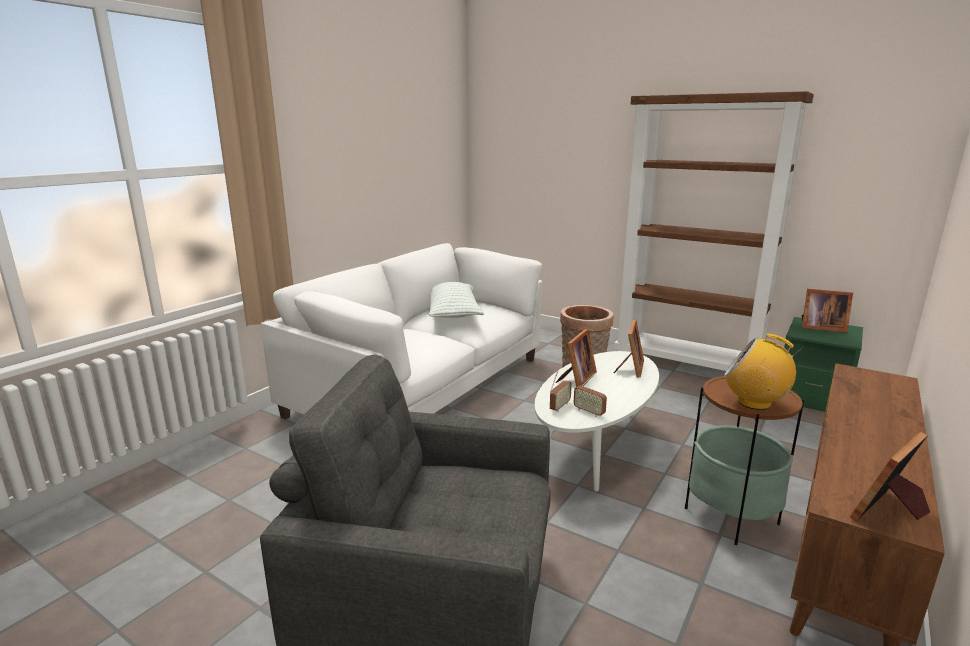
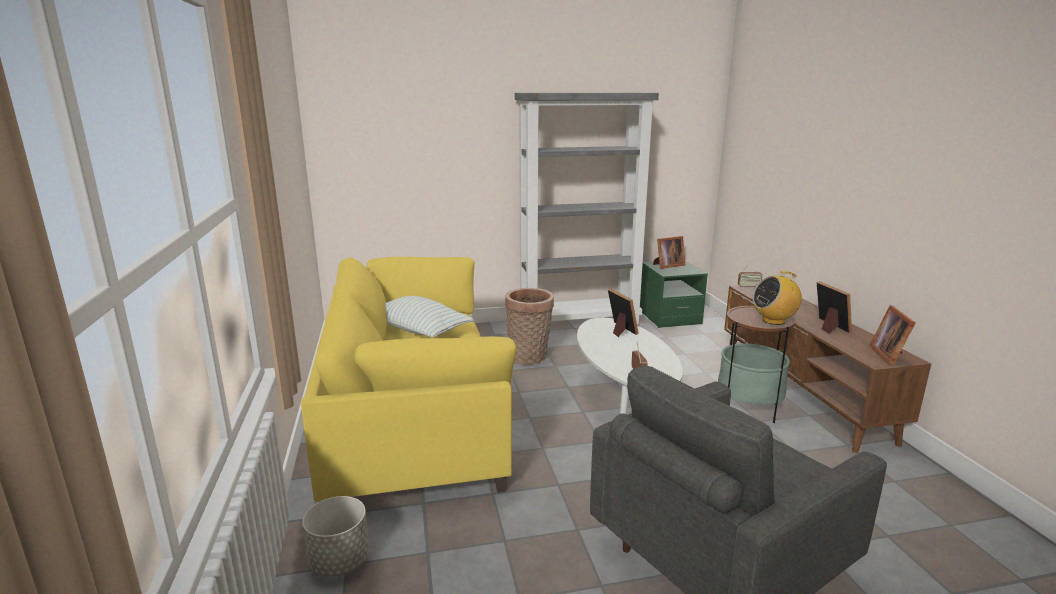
camera: 45 degrees left, 0 degrees up
white sofa [261,243,543,419] -> yellow sofa [301,257,516,502]
picture frame [556,329,597,387] -> picture frame moved to [817,281,852,334]
radio [574,373,607,417] -> radio moved to [738,260,763,288]
brown bookcase [614,91,814,371] -> grey bookcase [515,93,659,326]
none -> grey planter [302,496,369,576]

